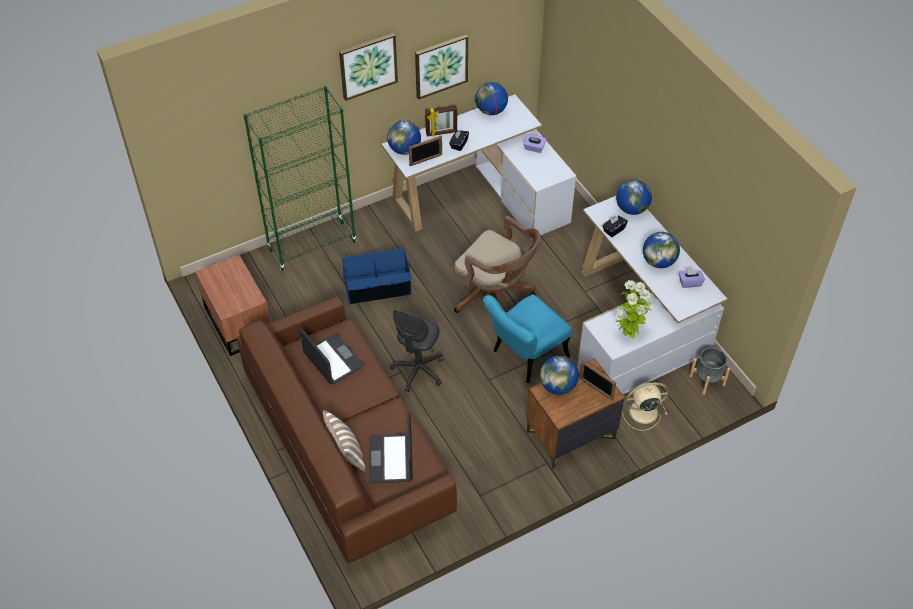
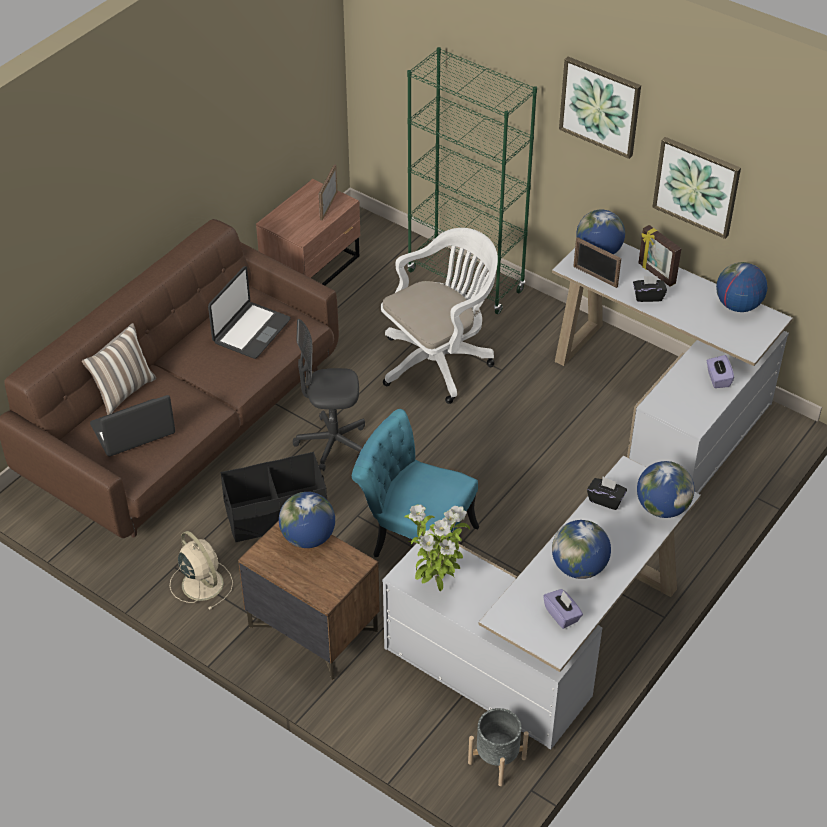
camera: 65 degrees right, 5 degrees down
blue storage box [342,248,412,304] -> white office chair [381,228,498,404]
brown office chair [453,216,540,313] -> none
picture frame [579,360,616,400] -> picture frame moved to [319,164,337,221]
beige fan [622,382,668,431] -> beige fan moved to [170,531,233,610]
none -> black storage box [220,452,327,542]

